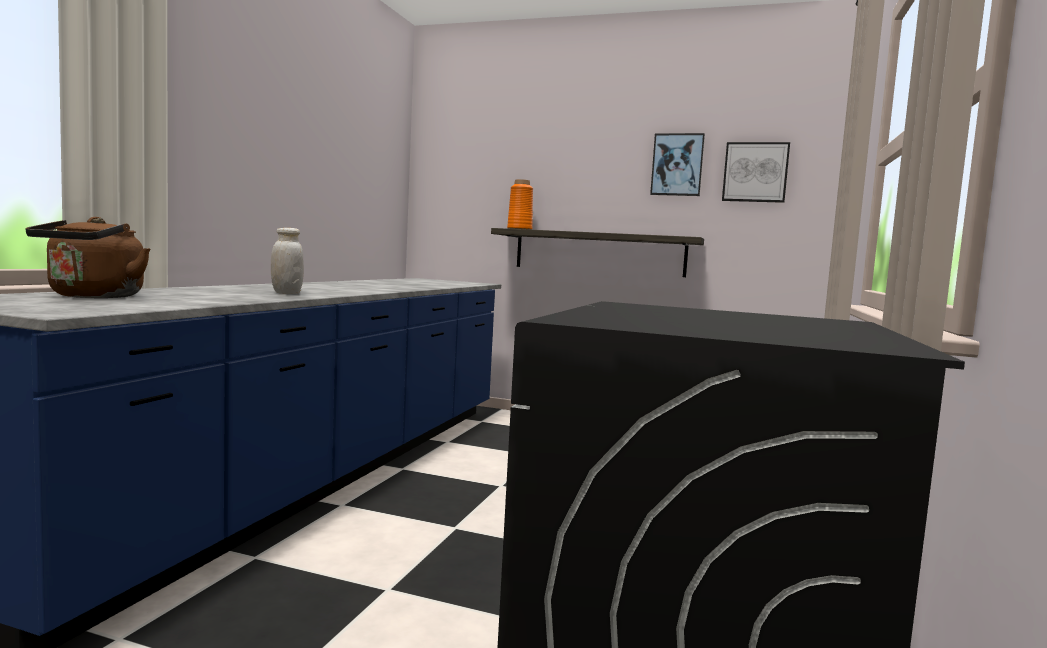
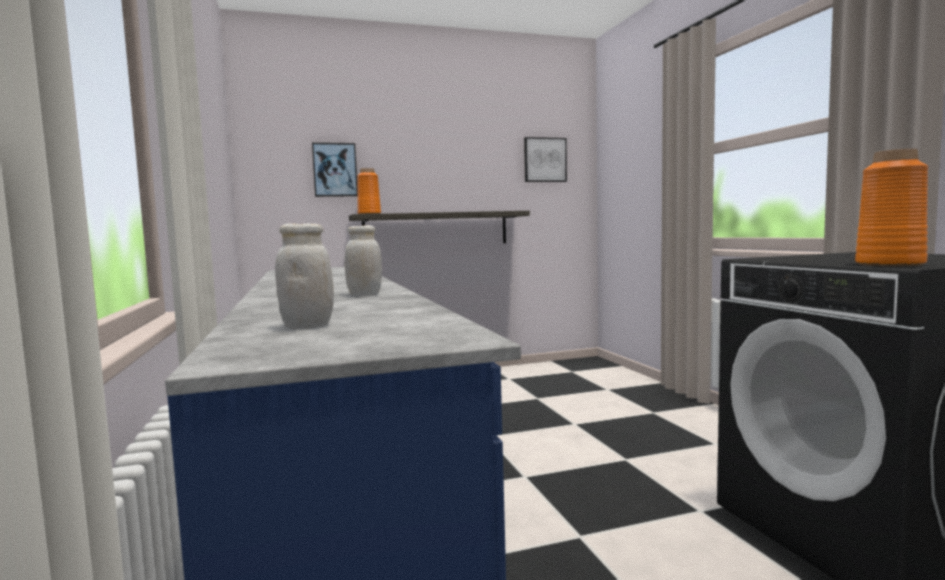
camera: 35 degrees left, 0 degrees up
brown kettle [25,217,150,298] -> white jar [275,224,334,329]
picture [650,133,705,196] -> picture moved to [312,143,358,197]
none -> orange vase [855,149,928,266]

